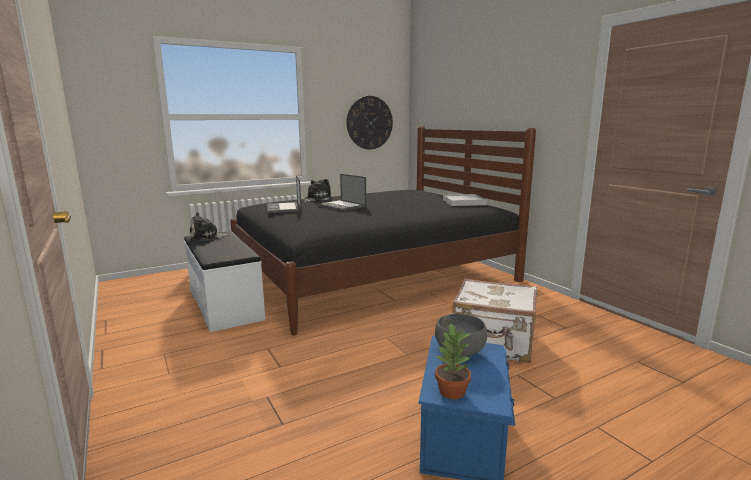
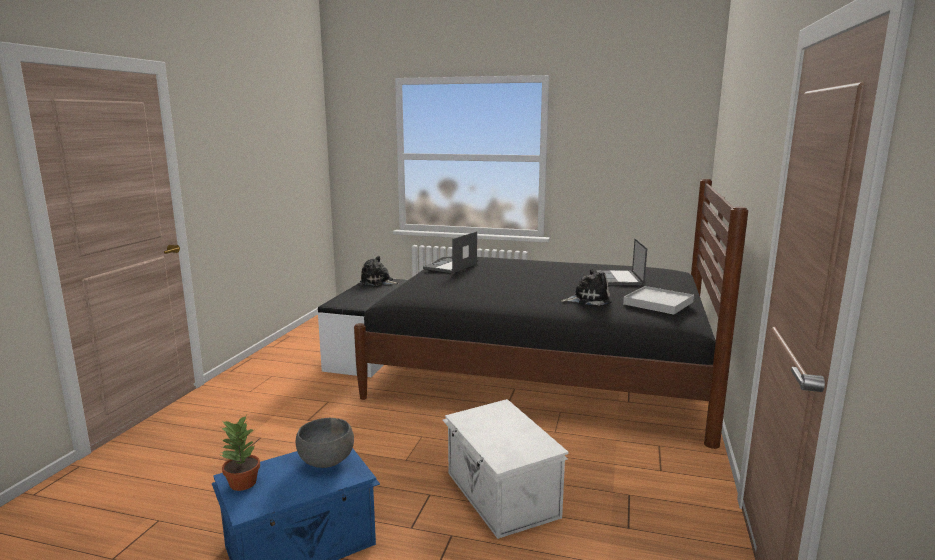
camera: 45 degrees right, 0 degrees up
plush toy [303,179,333,202] -> plush toy moved to [561,269,611,306]
laptop [317,174,366,211] -> laptop moved to [596,238,647,285]
wall clock [347,96,393,149] -> none
white suitcase [452,278,537,363] -> white storage box [443,399,569,539]

